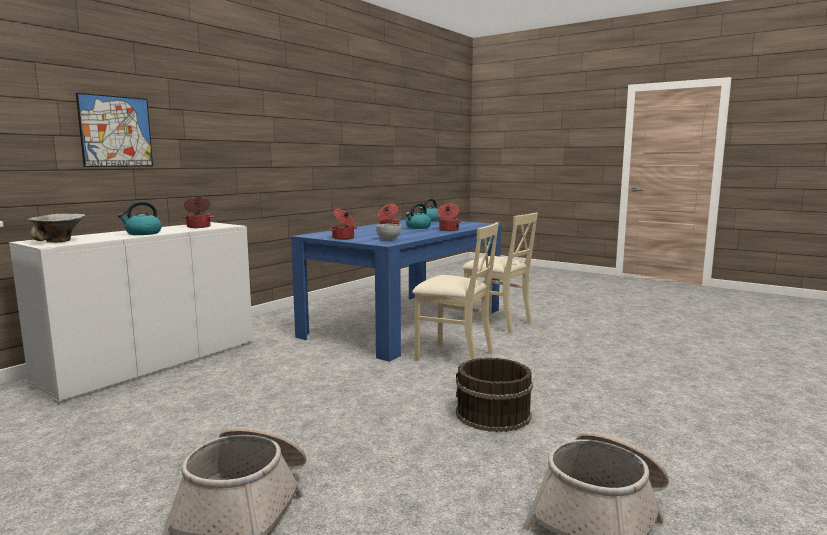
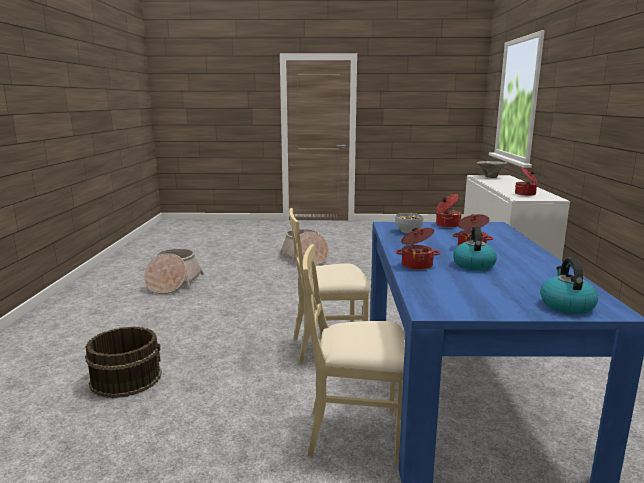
camera: 145 degrees right, 5 degrees up
picture [76,93,153,167] -> none
kettle [118,201,162,235] -> none
brown bucket [456,358,533,432] -> brown bucket moved to [85,327,162,398]

